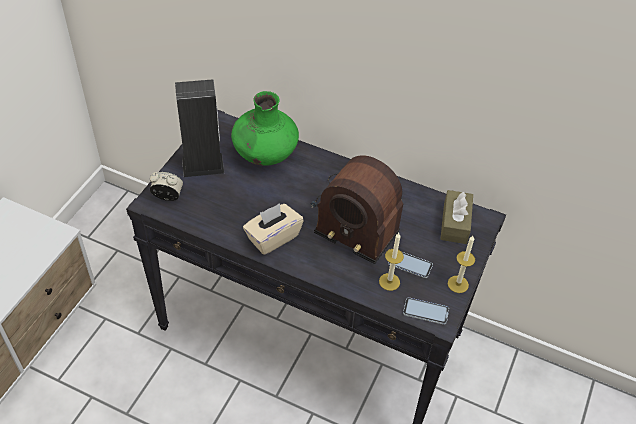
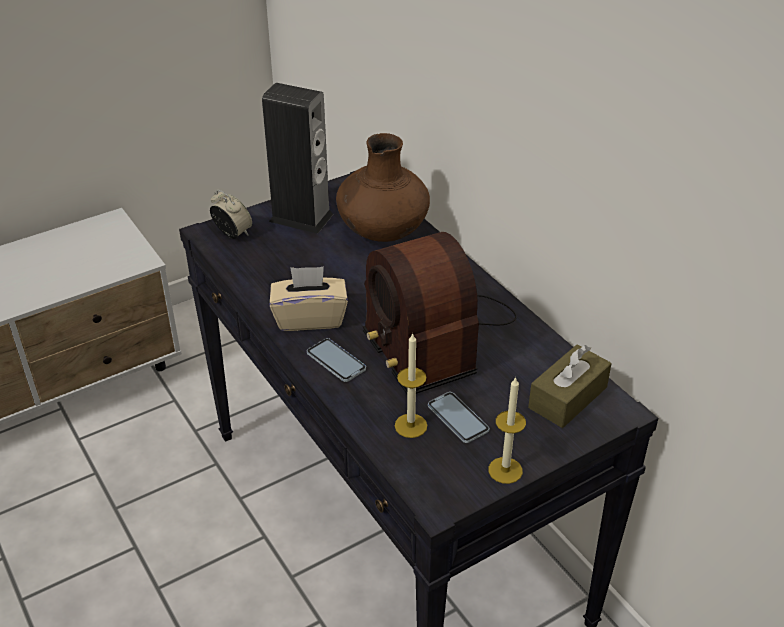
camera: 35 degrees right, 10 degrees down
green vase [231,91,299,166] -> brown vase [336,133,430,242]
phone [403,297,449,325] -> phone moved to [307,338,366,382]

